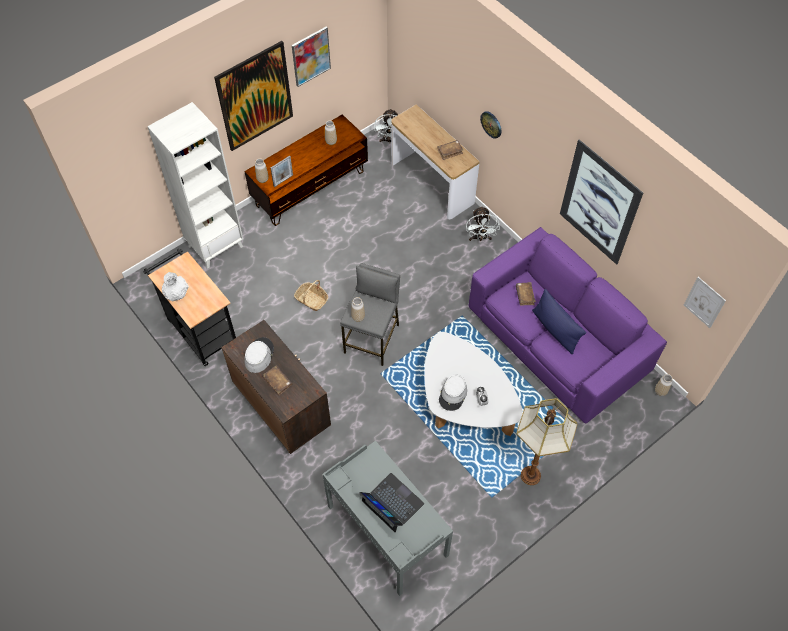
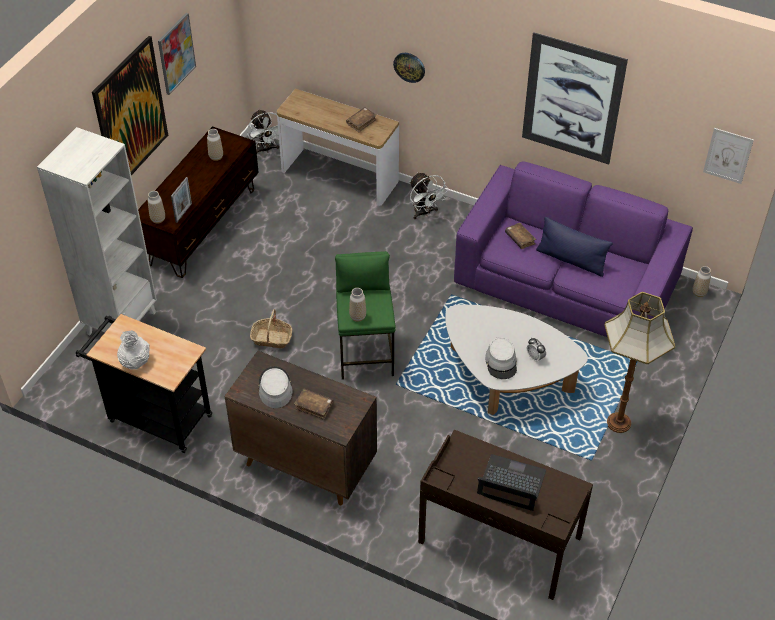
camera: 25 degrees left, 10 degrees down
grey desk [323,441,453,596] -> brown desk [418,430,593,600]
grey stool [340,263,400,366] -> green stool [335,251,396,379]

